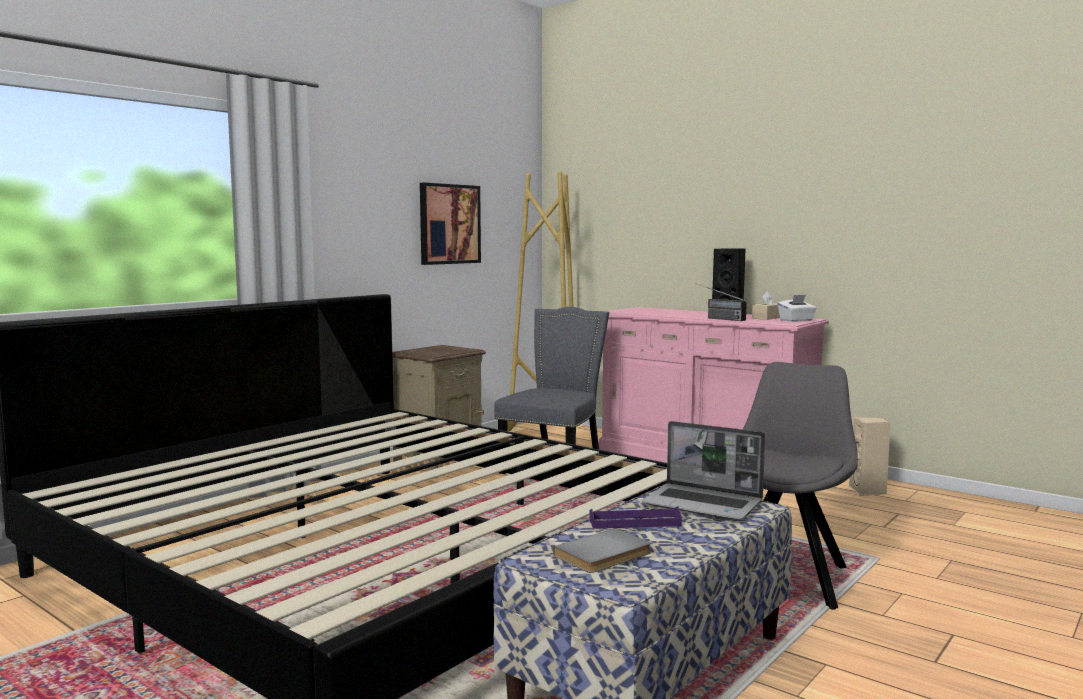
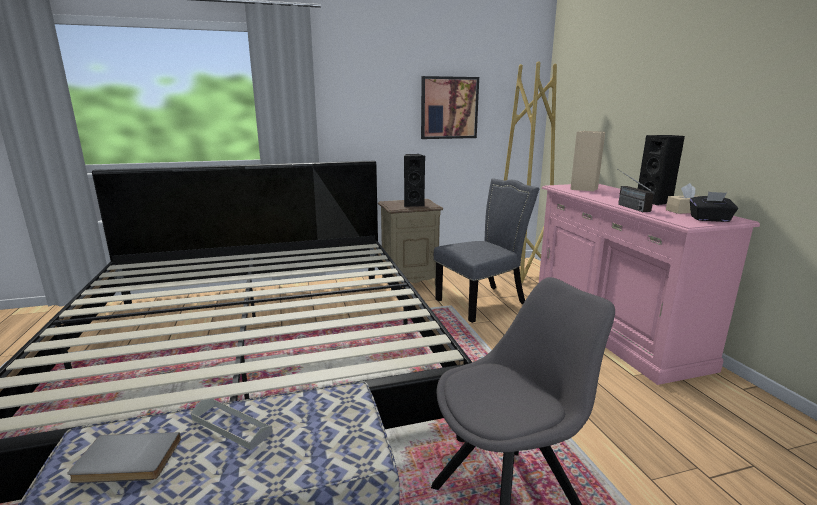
camera: 35 degrees right, 10 degrees up
purple tray [589,506,682,529] -> grey tray [191,398,273,450]
laptop [642,421,765,520] -> none
white tissue box [777,295,817,322] -> black tissue box [690,192,738,222]
beige speaker [849,416,891,496] -> beige speaker moved to [570,131,605,191]
none -> black speaker [404,154,425,207]

